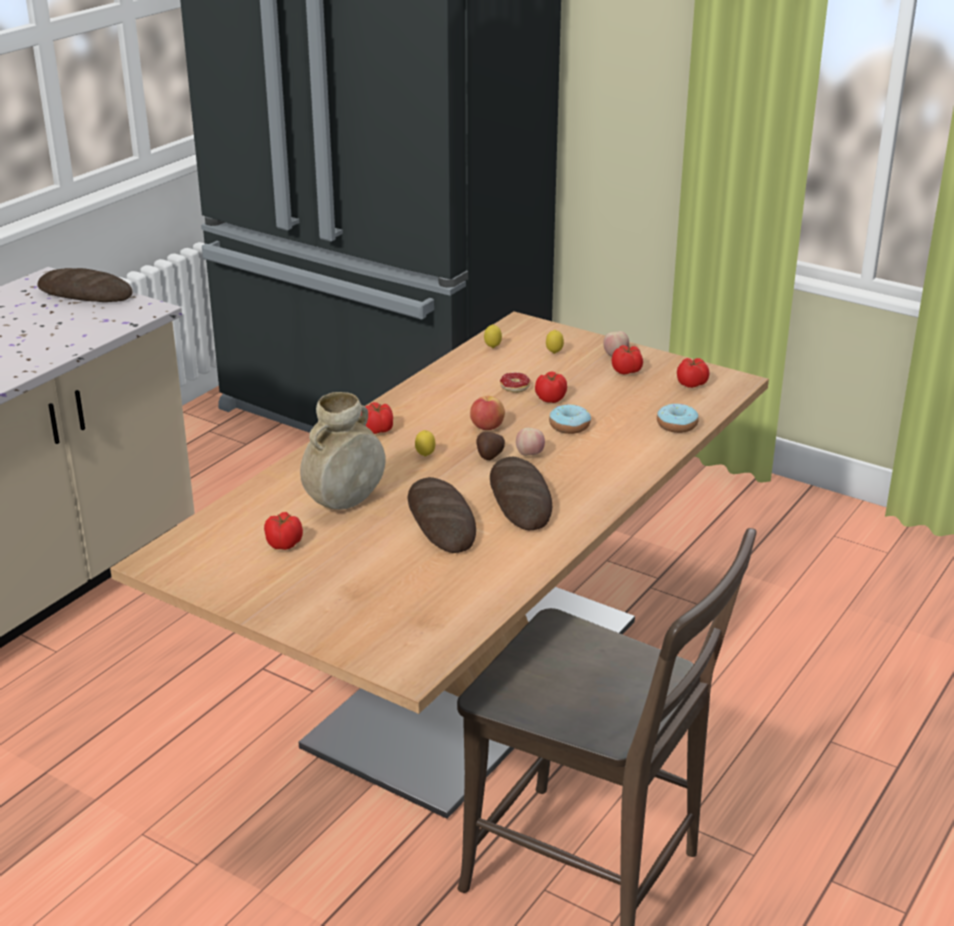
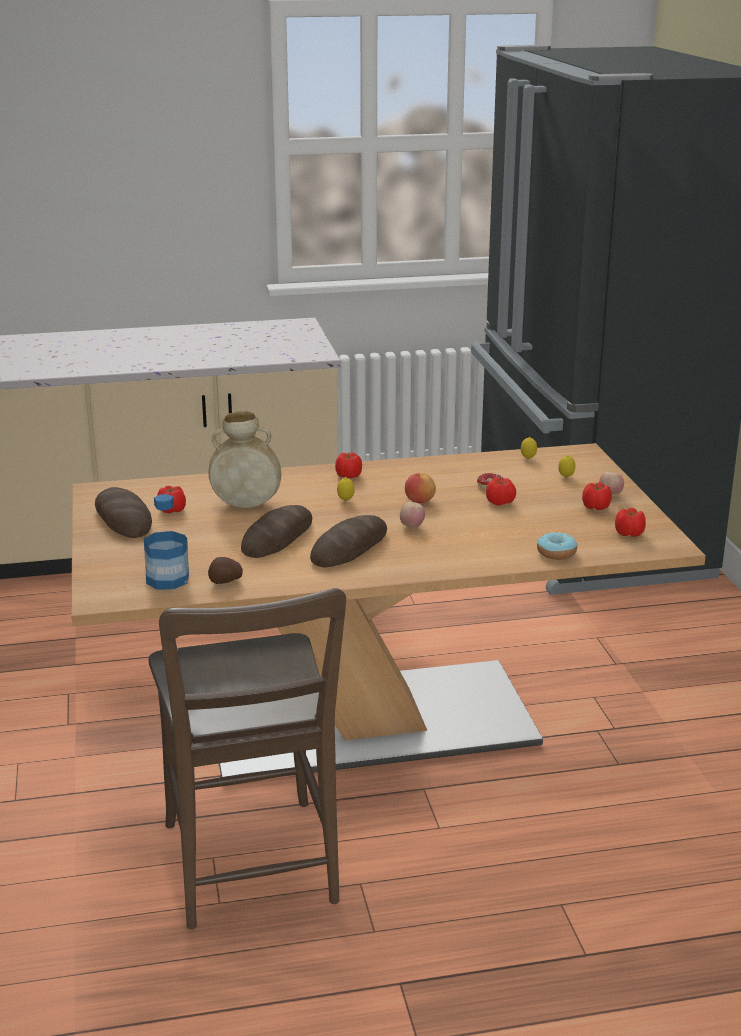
camera: 45 degrees right, 5 degrees down
bread [37,268,133,302] -> bread moved to [95,487,152,538]
potato [477,432,505,460] -> potato moved to [208,557,243,584]
donut [549,404,591,434] -> none
none -> bottle [144,494,189,589]

